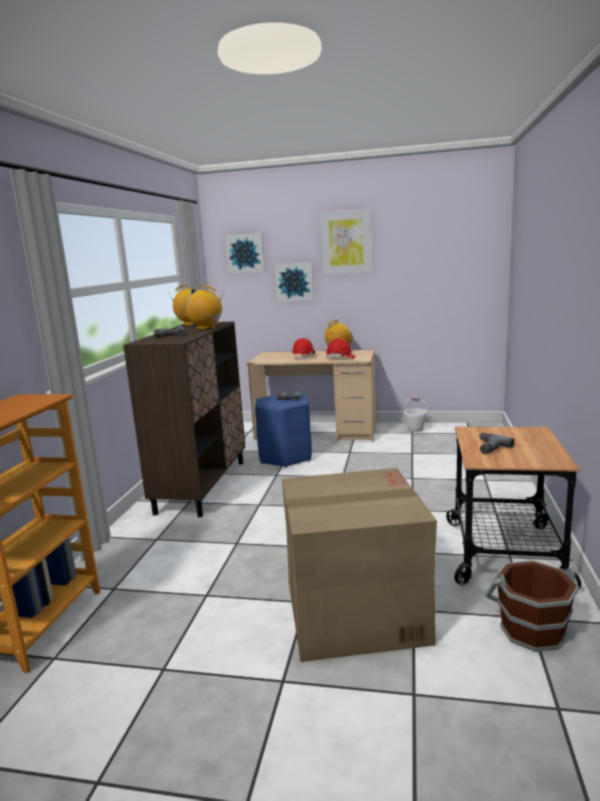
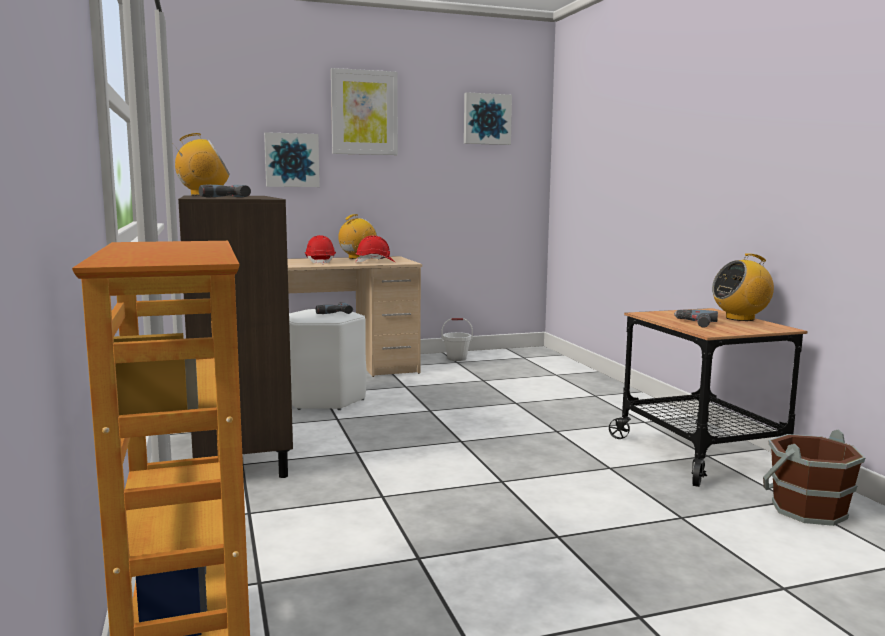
camera: 30 degrees left, 5 degrees down
radio [185,286,222,330] -> radio moved to [712,253,774,321]
picture [225,233,265,273] -> picture moved to [464,92,512,145]
blue stool [255,394,312,468] -> white stool [289,309,366,410]
cardboard box [281,468,437,662] -> none

